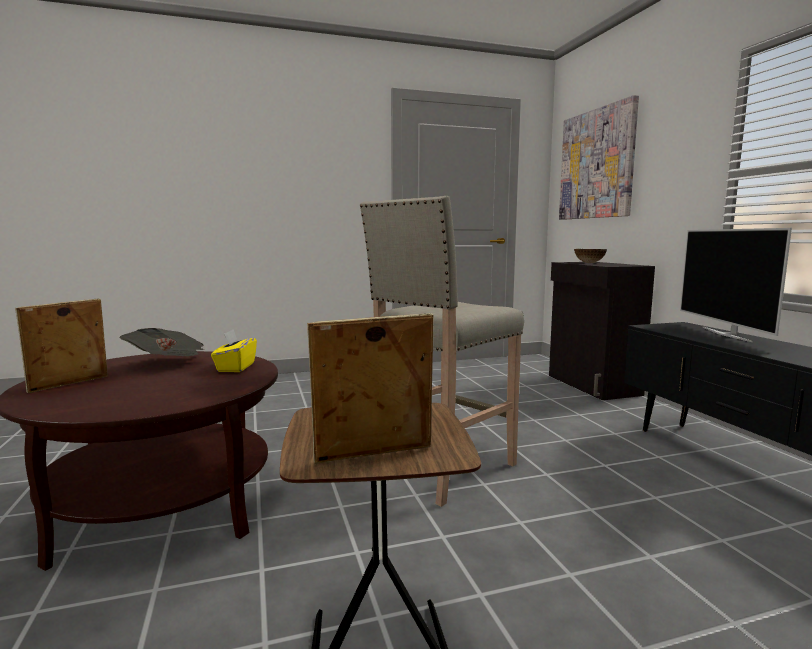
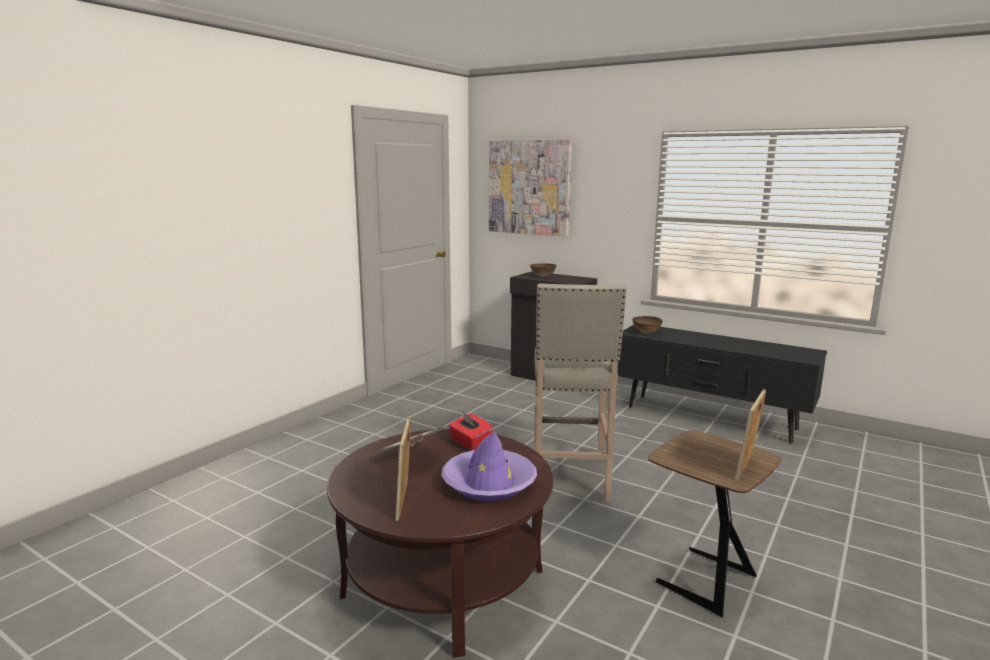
camera: 40 degrees left, 5 degrees up
yellow tissue box [211,329,257,372] -> red tissue box [449,412,493,451]
television [680,228,792,342] -> none
none -> purple hat [441,432,537,501]
none -> bowl [632,316,662,333]

